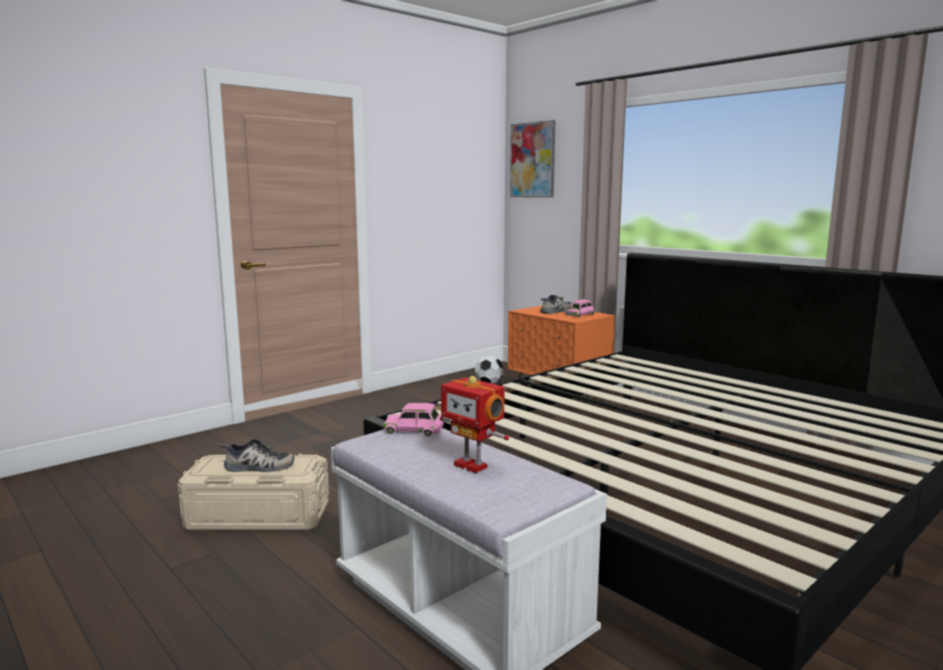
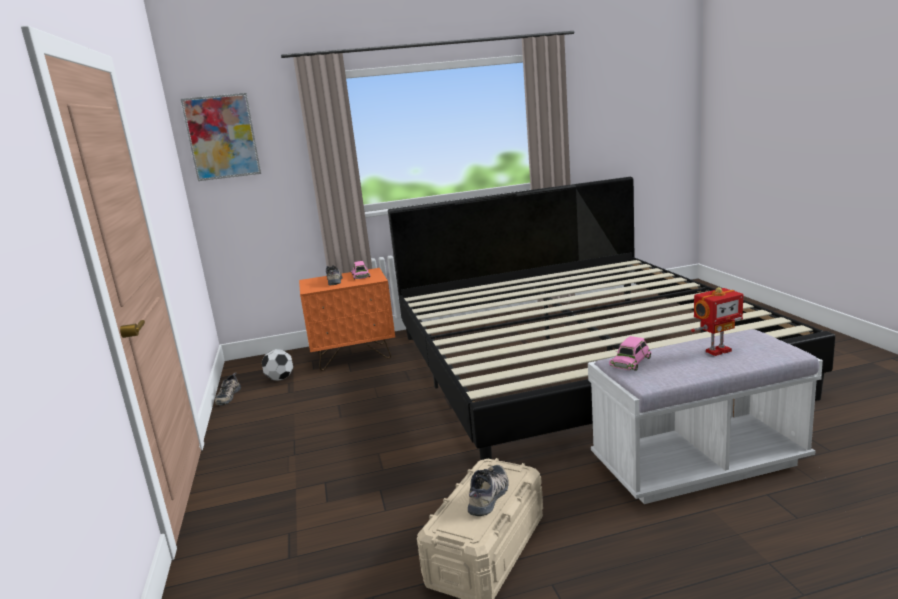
camera: 60 degrees left, 5 degrees up
none -> shoe [215,373,241,405]

